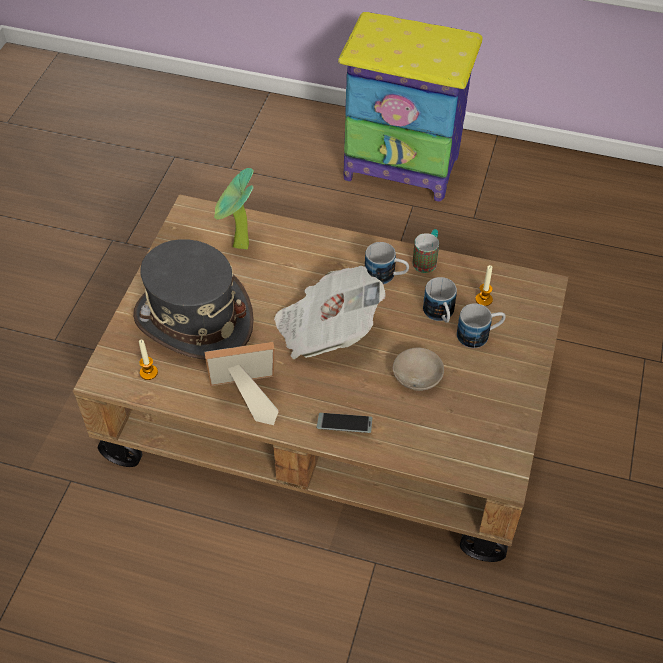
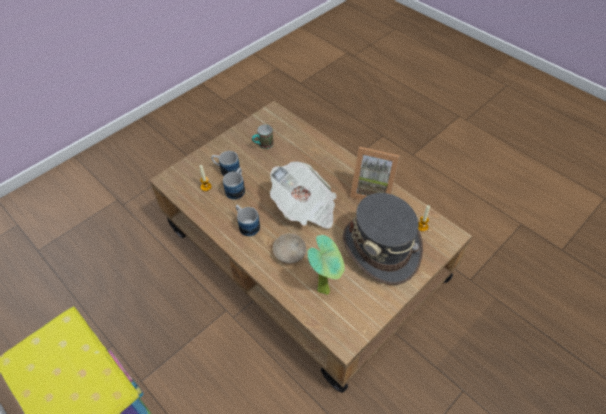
camera: 150 degrees left, 0 degrees up
phone [317,413,372,433] -> none
beige bowl [393,347,444,391] -> beige bowl moved to [273,234,307,263]
mug [412,229,439,273] -> mug moved to [252,125,274,149]

